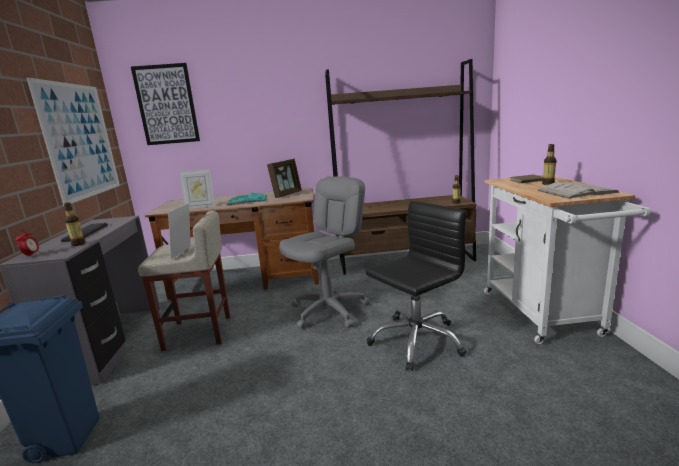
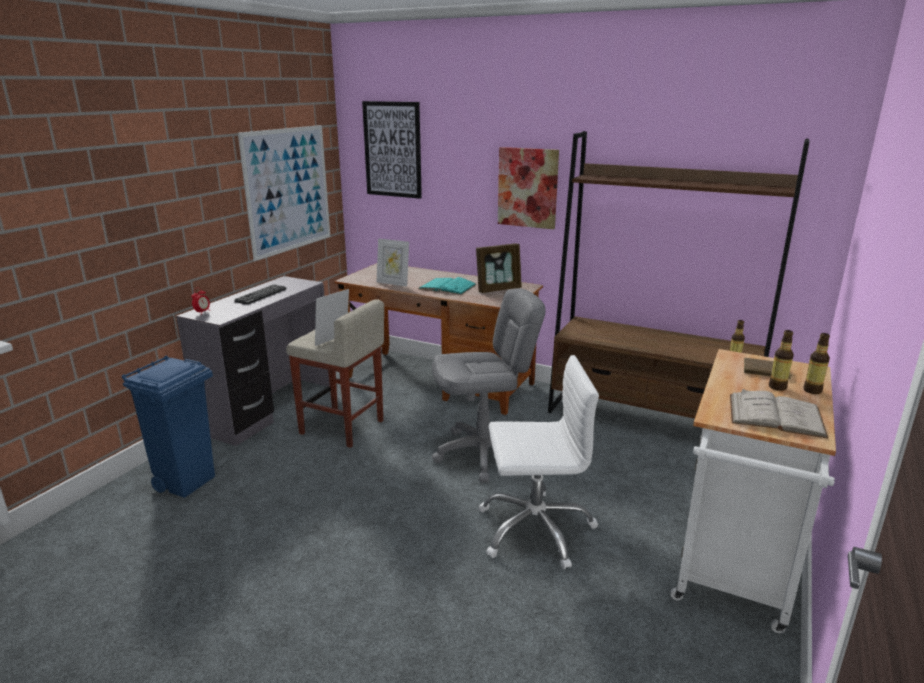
camera: 30 degrees right, 5 degrees up
bottle [64,202,85,246] -> bottle moved to [803,333,830,394]
black office chair [366,201,467,371] -> white office chair [478,355,599,569]
none -> picture [498,147,559,229]

